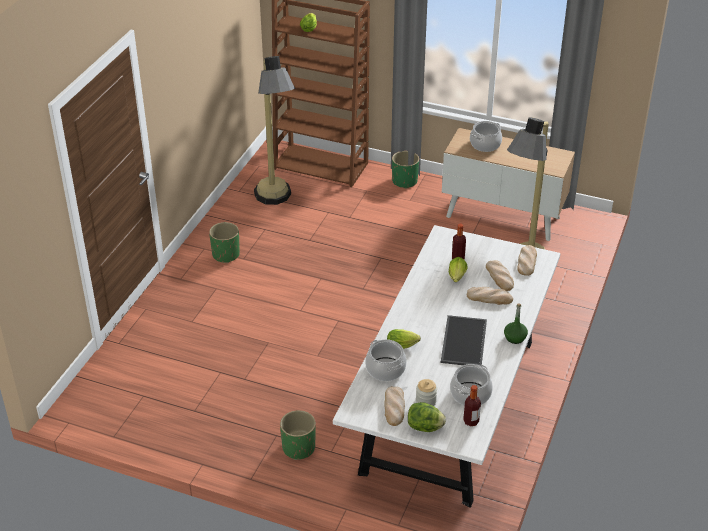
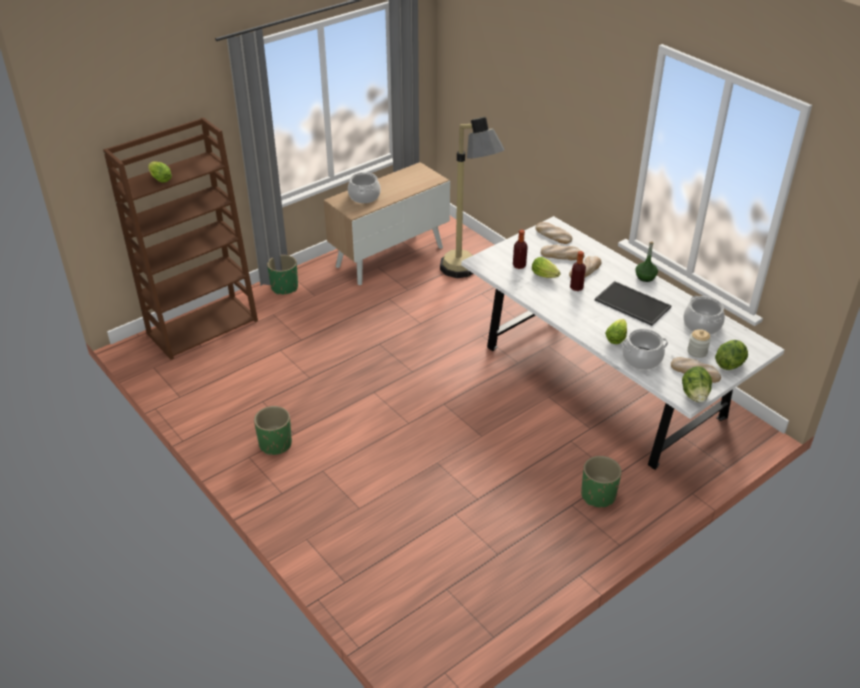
camera: 60 degrees left, 0 degrees up
floor lamp [254,56,295,205] -> none
bottle [463,385,481,427] -> bottle moved to [570,251,586,291]
none -> lettuce [682,366,712,403]

